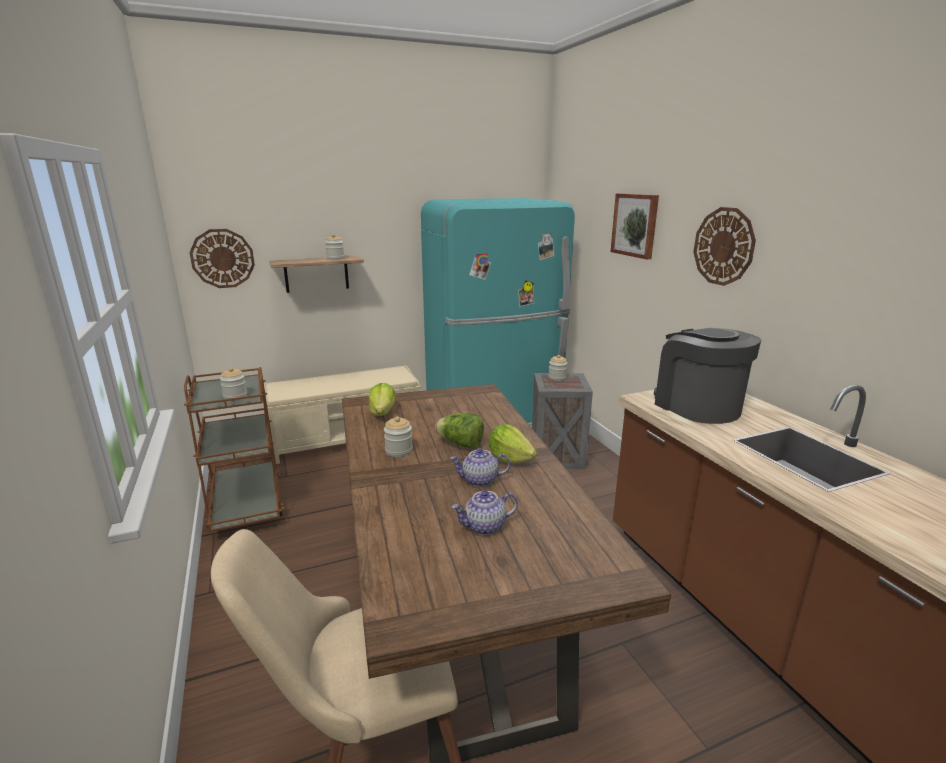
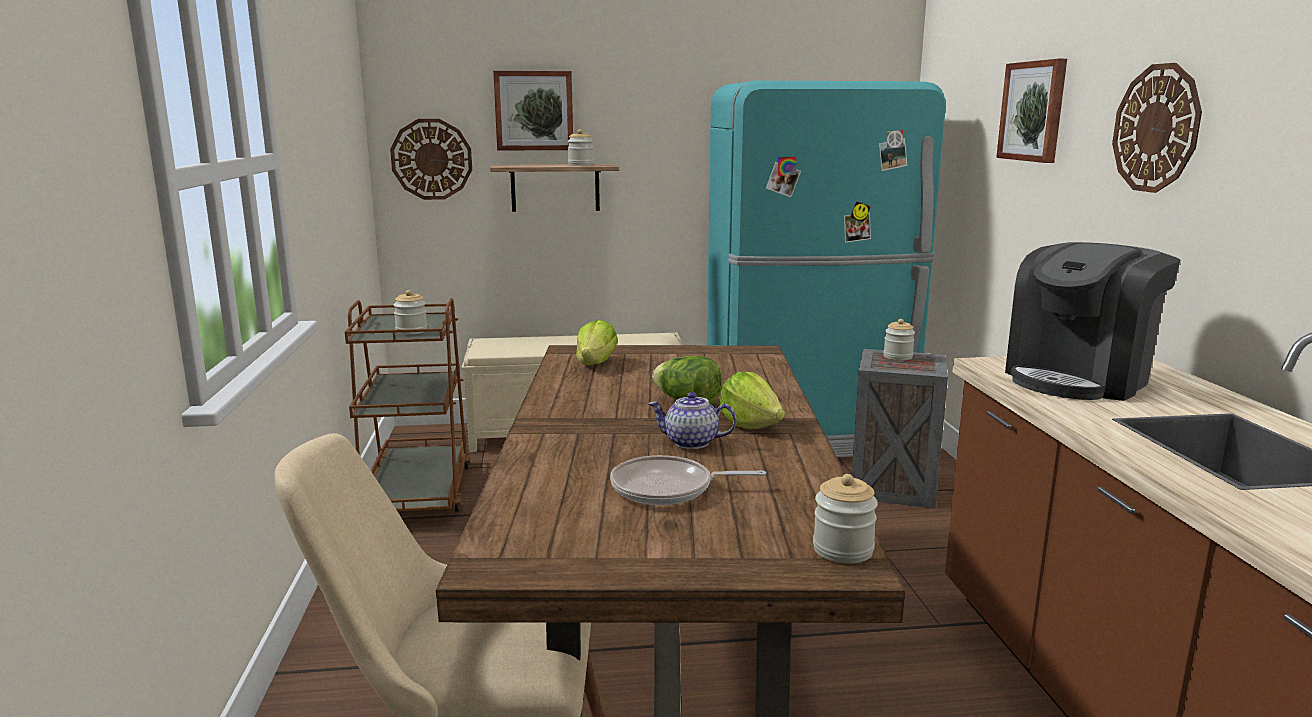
camera: 15 degrees right, 5 degrees down
jar [384,416,413,457] -> jar moved to [813,474,878,564]
teapot [452,490,518,535] -> frying pan [610,455,766,505]
coffee machine [654,328,761,424] -> coffee machine turned 120 degrees counterclockwise [1005,242,1180,401]
none -> picture [493,71,573,151]

